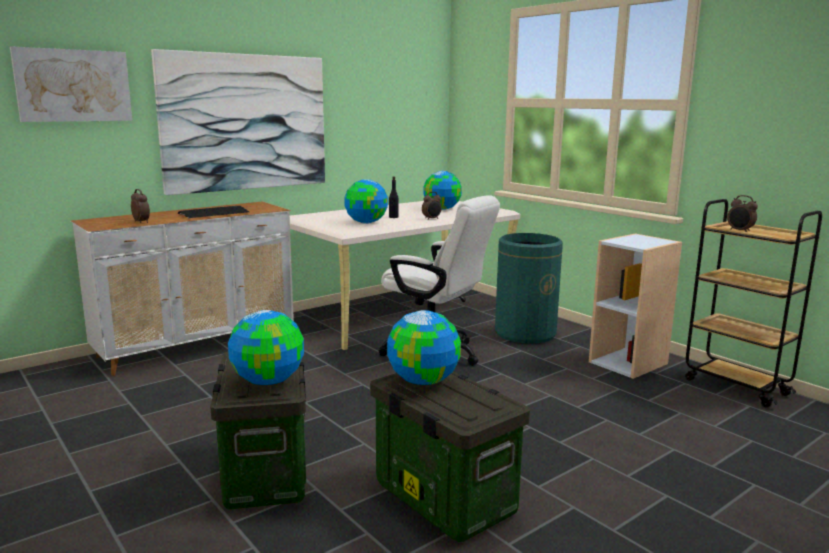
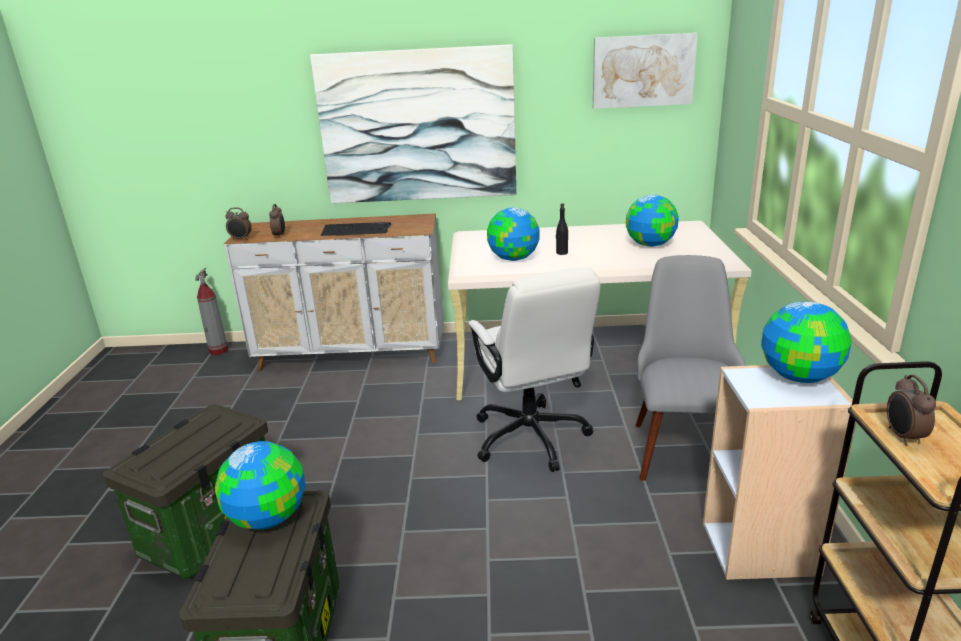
camera: 40 degrees right, 10 degrees up
picture [10,46,132,122] -> picture moved to [593,33,698,109]
globe [228,310,304,385] -> globe moved to [761,302,852,383]
alarm clock [422,192,442,220] -> alarm clock moved to [225,207,252,240]
green trash can [495,233,563,344] -> grey chair [635,255,745,481]
none -> fire extinguisher [195,268,228,355]

